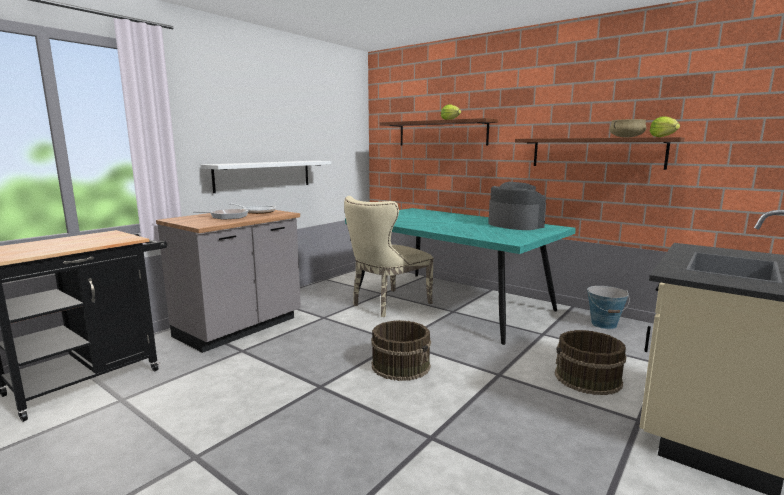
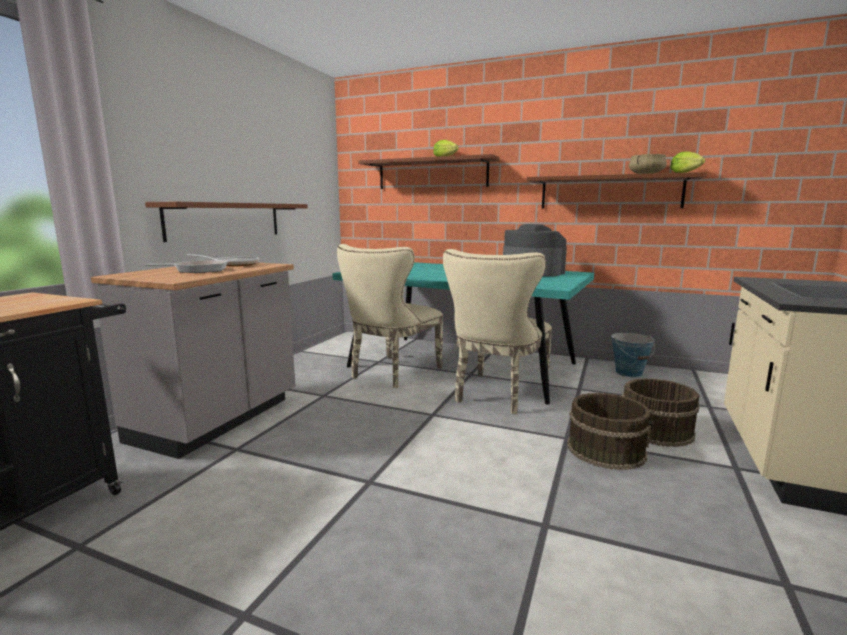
camera: 15 degrees left, 0 degrees up
white shelf [201,161,331,193] -> brown shelf [145,202,308,242]
brown bucket [371,320,431,381] -> brown bucket moved to [567,393,653,470]
none -> beige chair [443,249,552,414]

